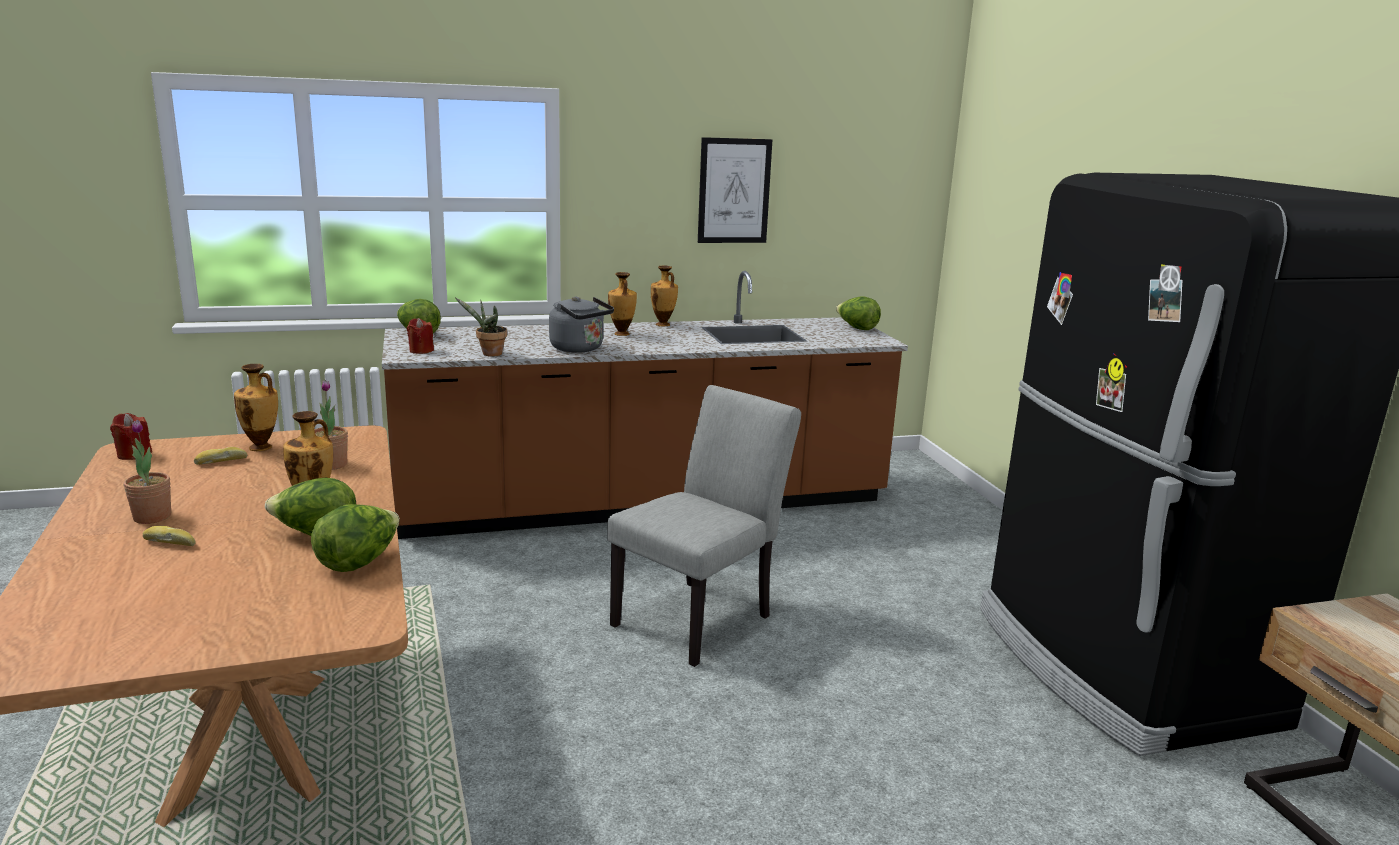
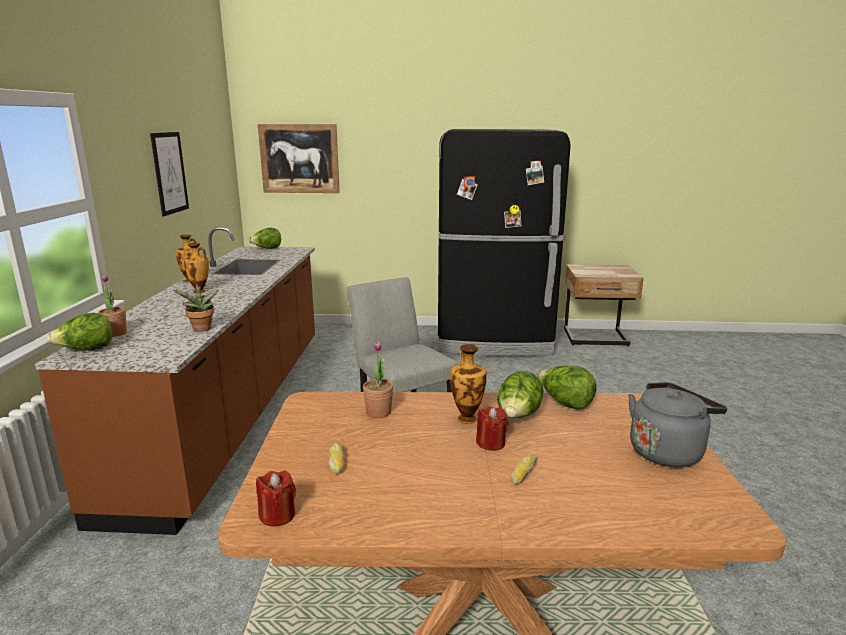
camera: 70 degrees left, 0 degrees up
potted plant [124,420,171,524] -> potted plant moved to [98,275,127,337]
vase [234,364,278,451] -> none
red candle [407,318,434,354] -> red candle moved to [476,406,508,451]
grey kettle [549,296,614,353] -> grey kettle moved to [628,382,727,467]
none -> picture [258,124,340,193]

